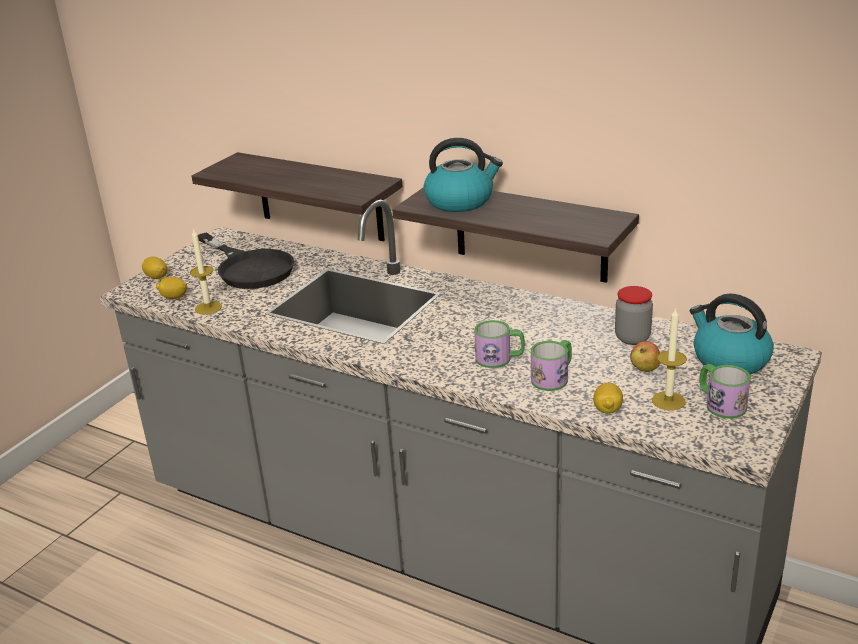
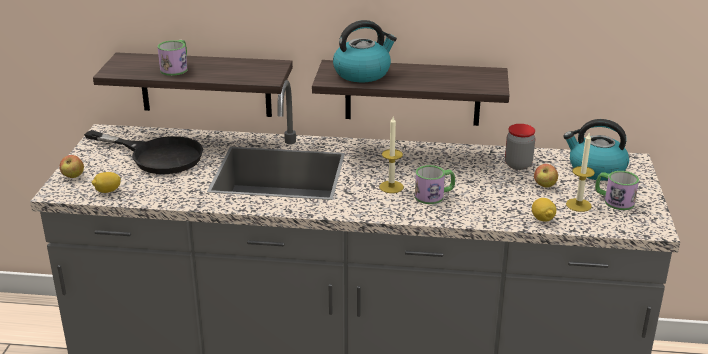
camera: 25 degrees left, 0 degrees up
lemon [142,256,168,279] -> apple [59,155,84,178]
candle [190,228,222,315] -> candle moved to [379,117,404,193]
mug [531,340,572,391] -> mug moved to [158,40,187,76]

